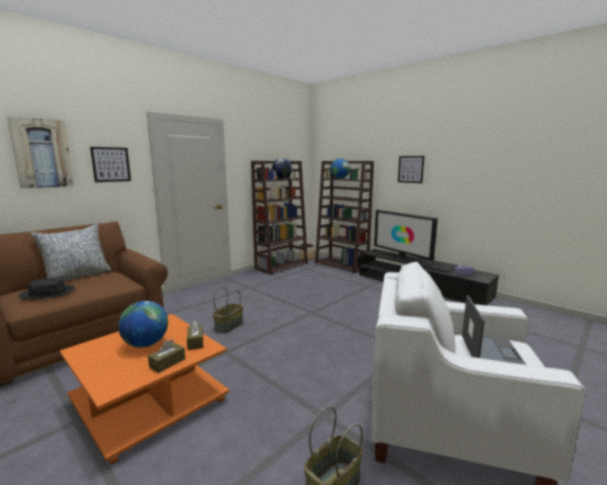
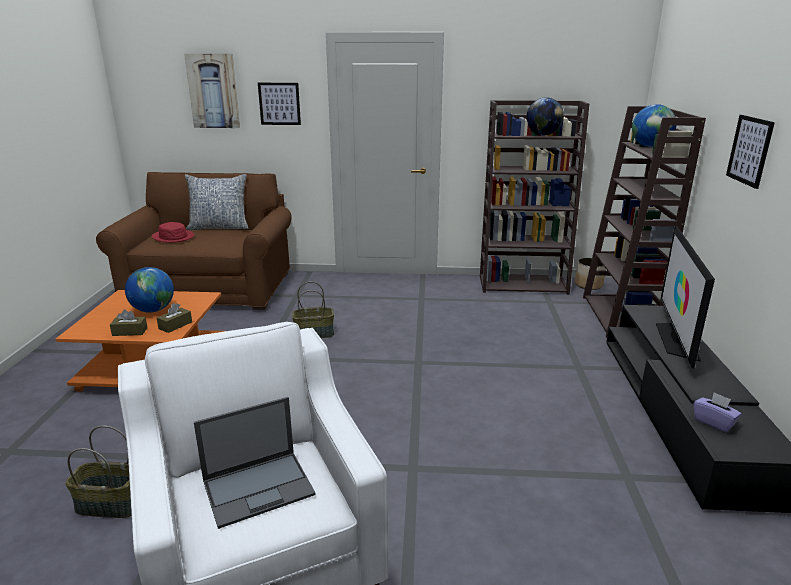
camera: 50 degrees right, 10 degrees up
black hat [18,278,75,300] -> red hat [152,222,194,243]

